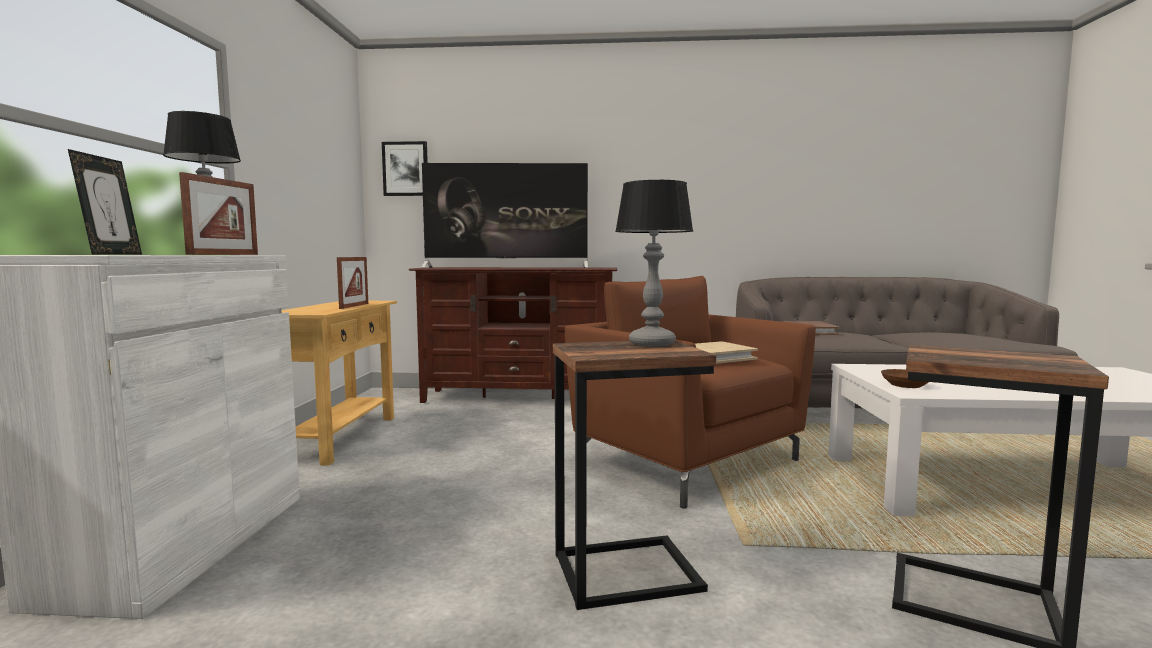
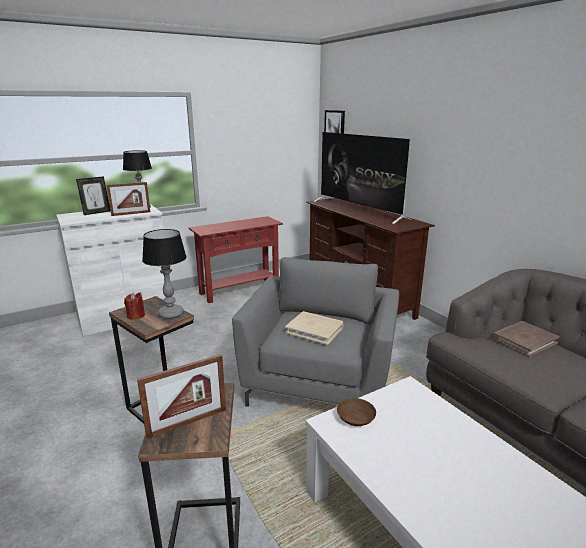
camera: 55 degrees right, 15 degrees up
beige console table [282,301,397,466] -> red console table [189,216,283,303]
picture frame [337,257,368,309] -> picture frame moved to [137,354,226,439]
brown armchair [565,276,816,509] -> grey armchair [232,257,399,407]
none -> red candle [124,292,145,320]

